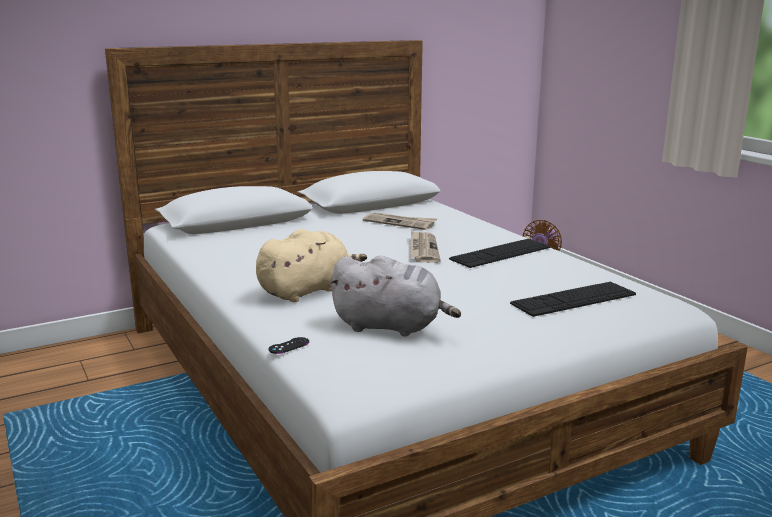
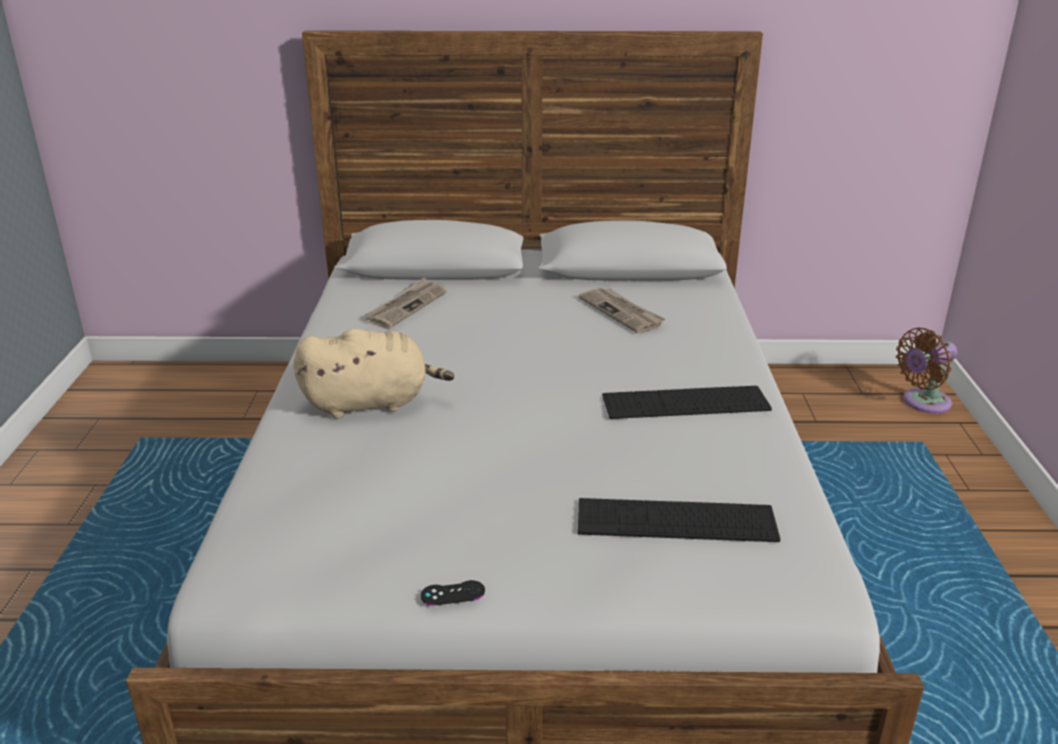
camera: 30 degrees right, 10 degrees up
black game controller [268,337,309,354] -> black game controller moved to [421,580,485,605]
grey plush toy [328,255,461,337] -> none
newspaper [410,230,440,263] -> newspaper moved to [363,278,447,329]

